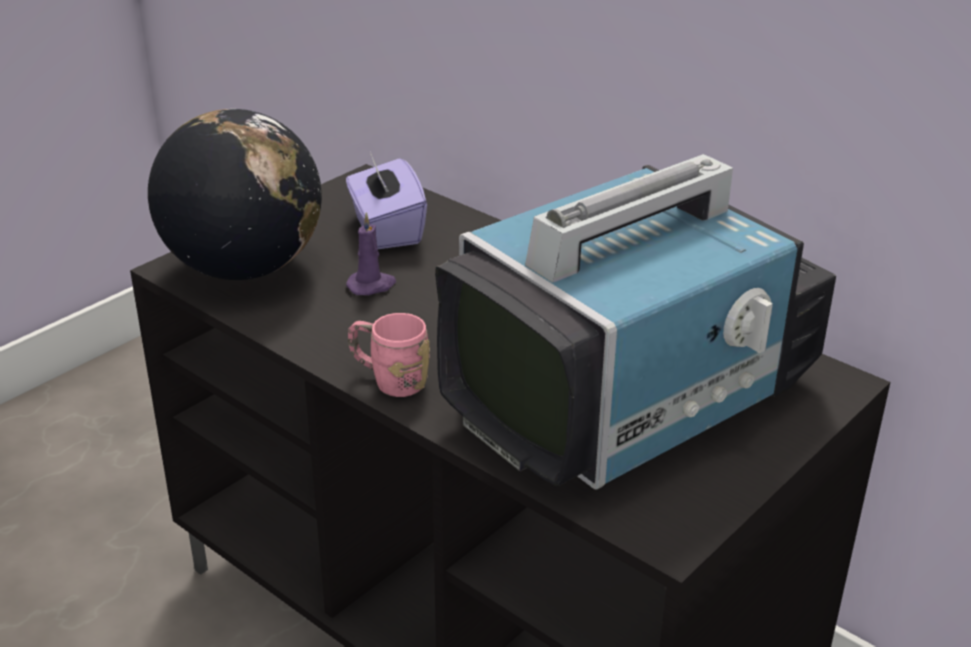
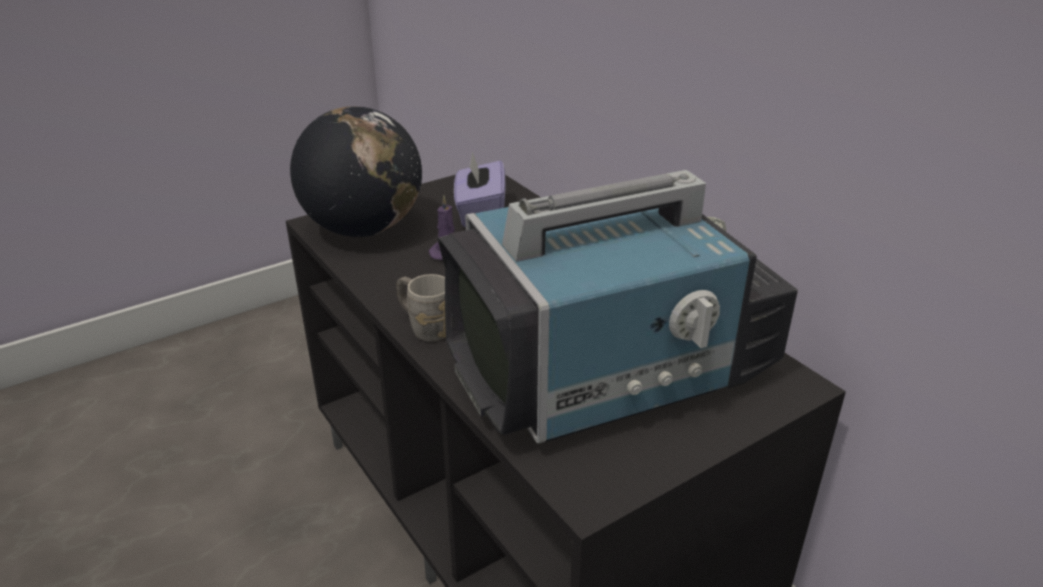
camera: 15 degrees right, 0 degrees up
pink mug [348,313,430,397] -> grey mug [396,274,446,342]

